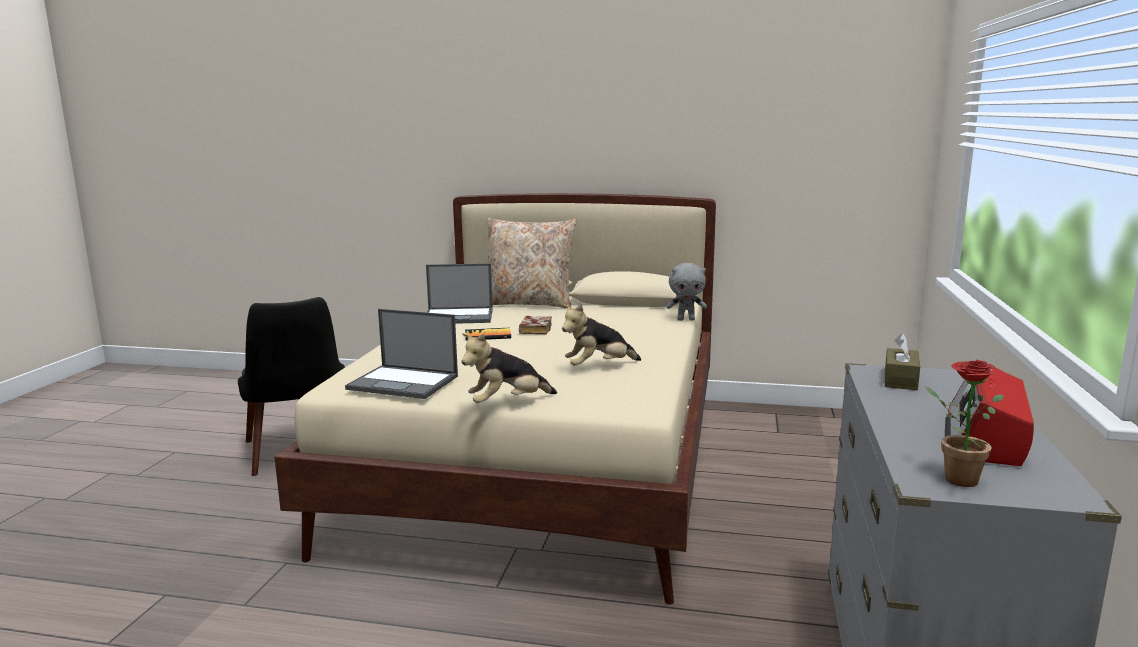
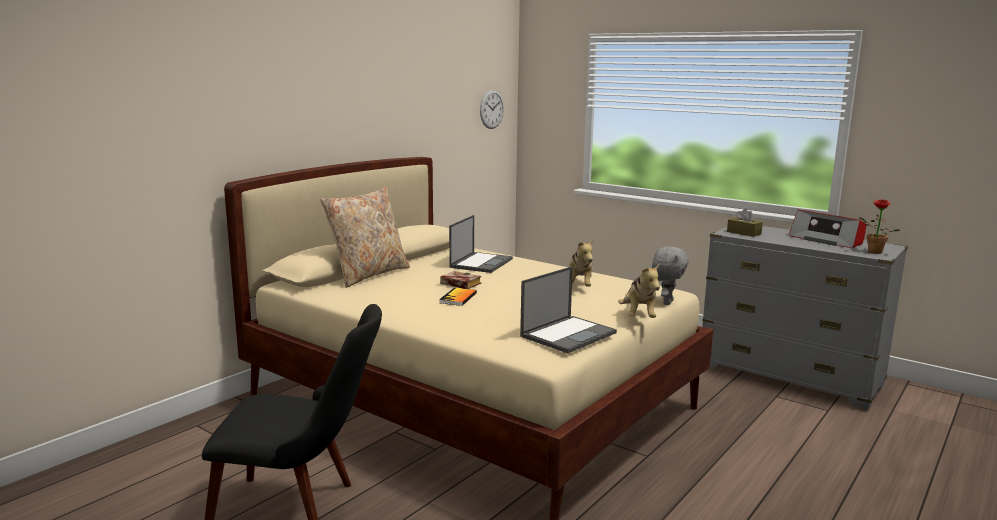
camera: 65 degrees left, 0 degrees up
laptop [426,263,493,324] -> laptop moved to [449,215,513,273]
grey plush toy [666,263,707,321] -> grey plush toy moved to [652,246,689,305]
none -> wall clock [480,90,504,129]

